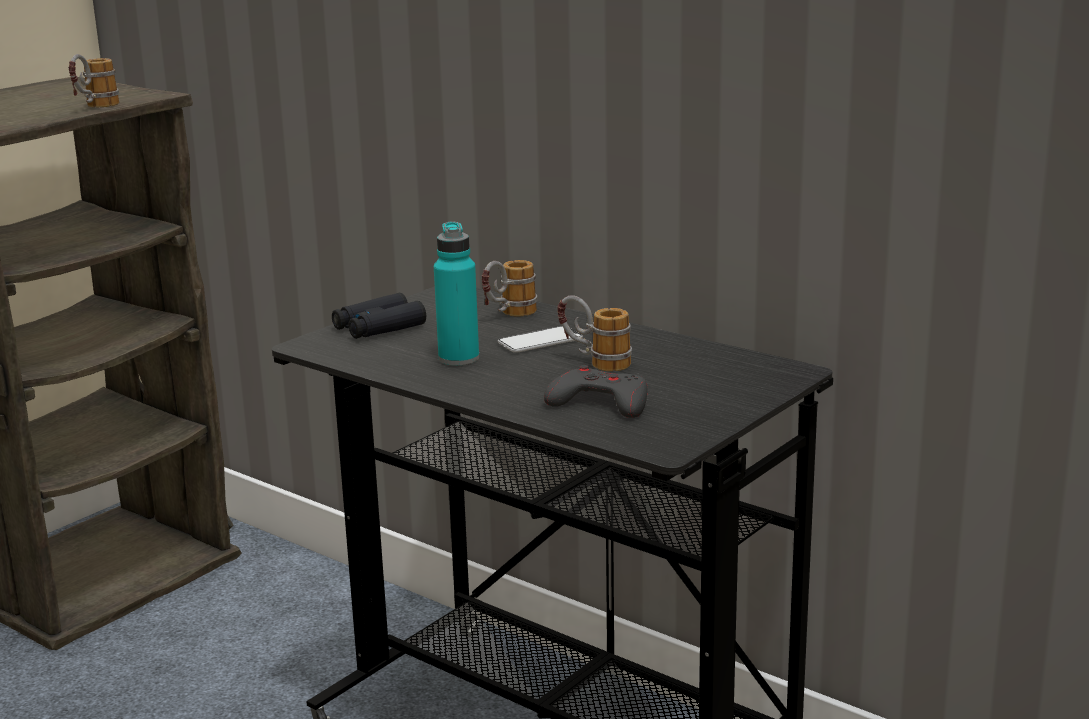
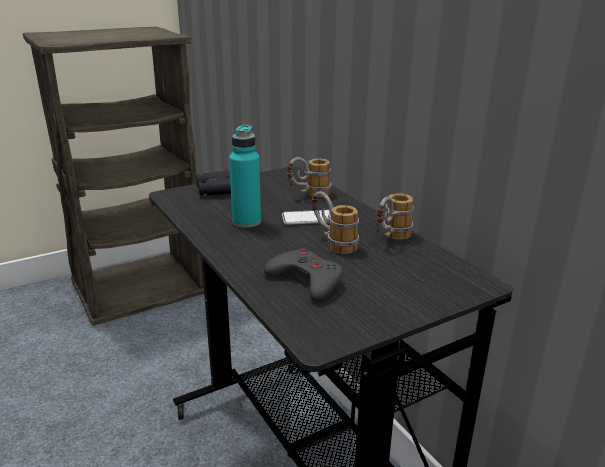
camera: 20 degrees right, 5 degrees up
mug [68,54,119,107] -> mug moved to [377,193,414,240]

